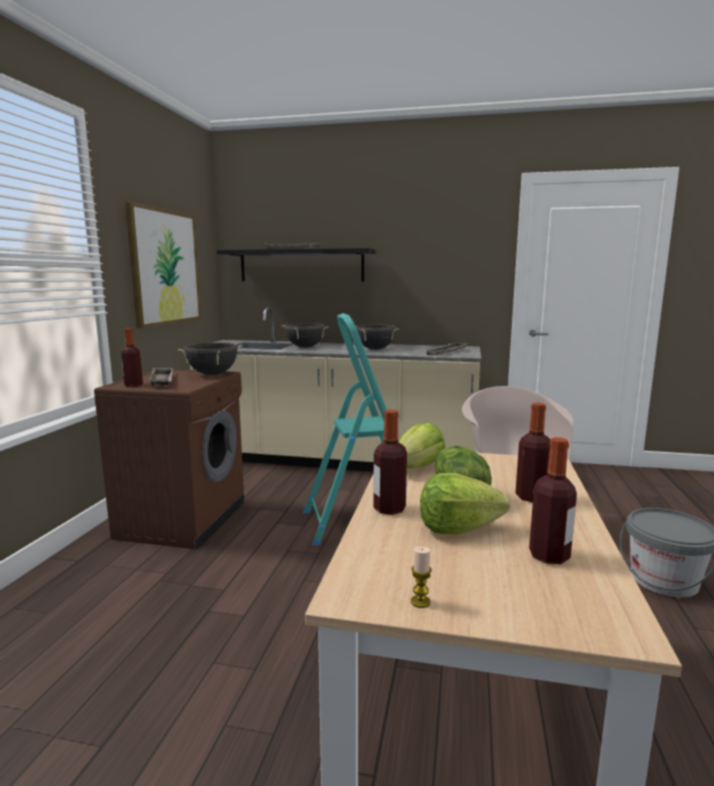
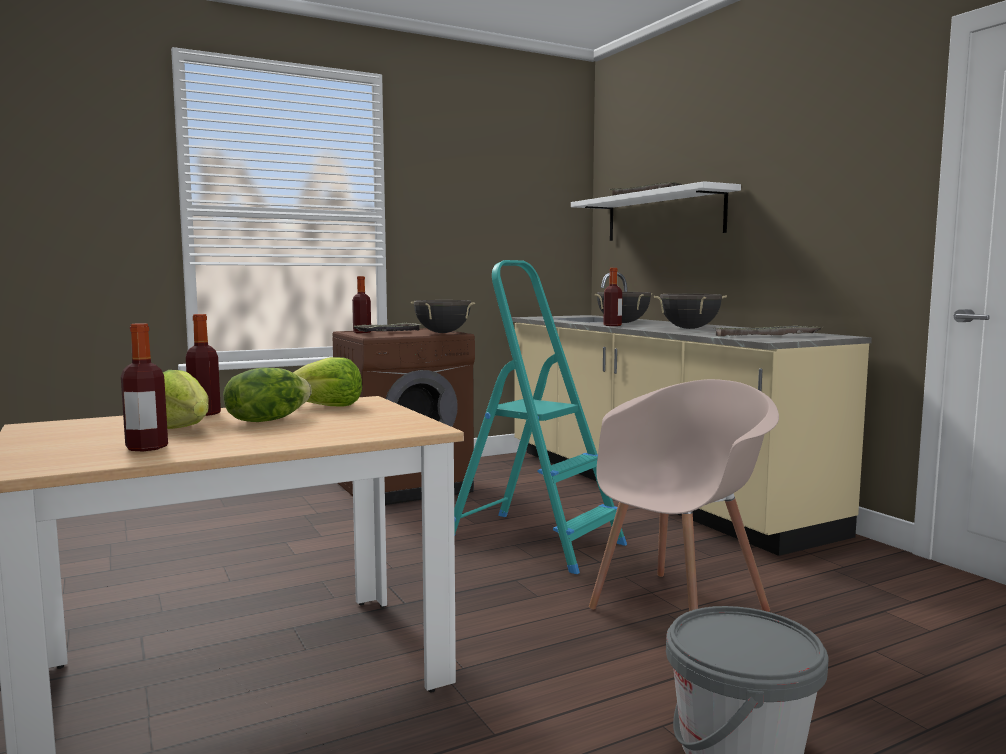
camera: 50 degrees right, 5 degrees down
picture [125,201,201,328] -> none
black shelf [217,248,376,281] -> white shelf [571,181,741,241]
candle [411,547,432,608] -> none
bottle [515,403,550,502] -> bottle moved to [603,268,622,326]

